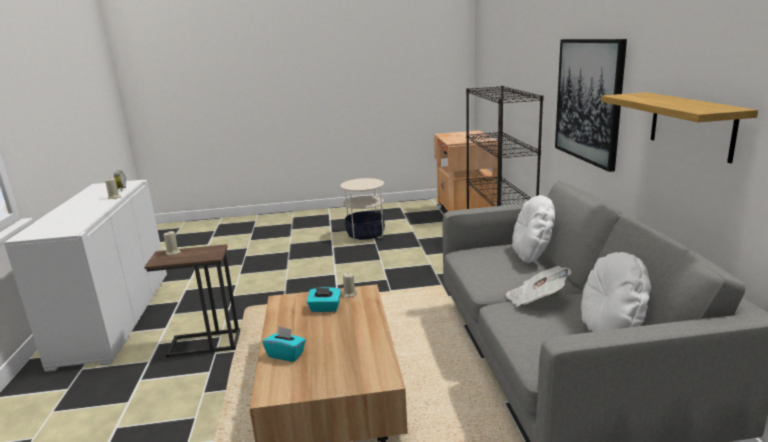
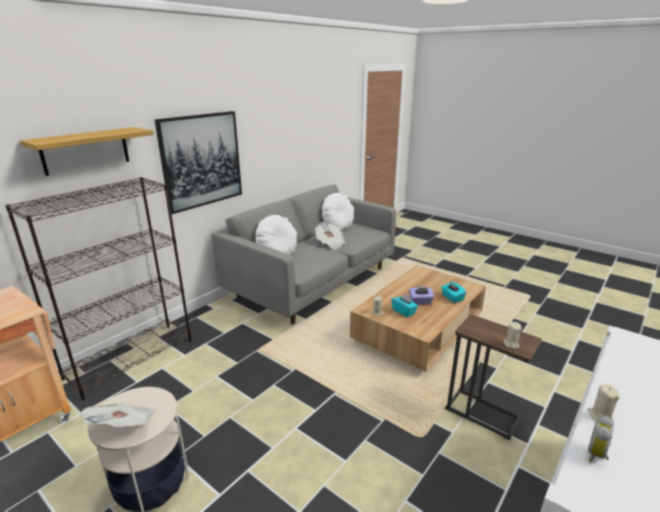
camera: 135 degrees left, 5 degrees up
shelf [601,92,758,163] -> shelf moved to [20,127,154,176]
none -> newspaper [80,403,157,427]
none -> purple tissue box [409,287,434,305]

